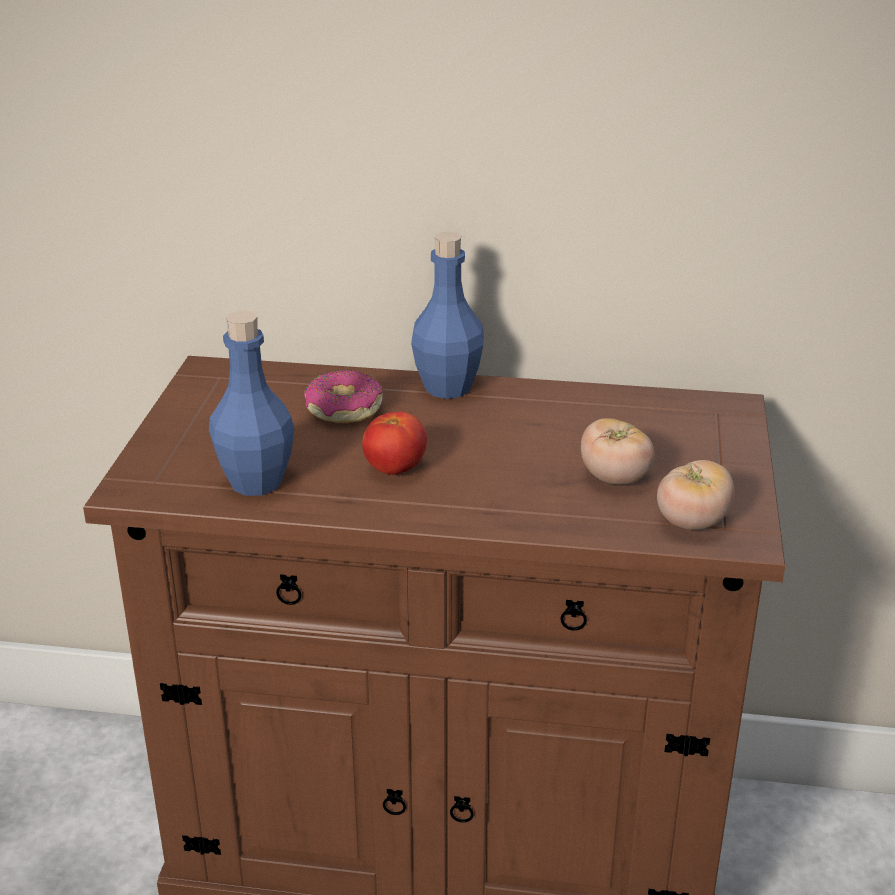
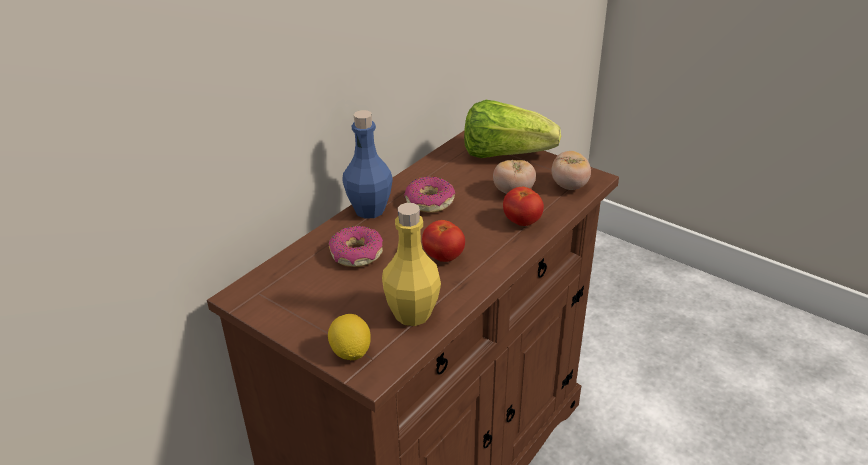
camera: 60 degrees left, 5 degrees up
blue bottle [209,311,294,496] -> yellow bottle [382,203,441,326]
none -> lemon [328,314,371,360]
none -> donut [404,177,455,213]
none -> lettuce [464,100,561,158]
none -> tomato [503,187,544,226]

